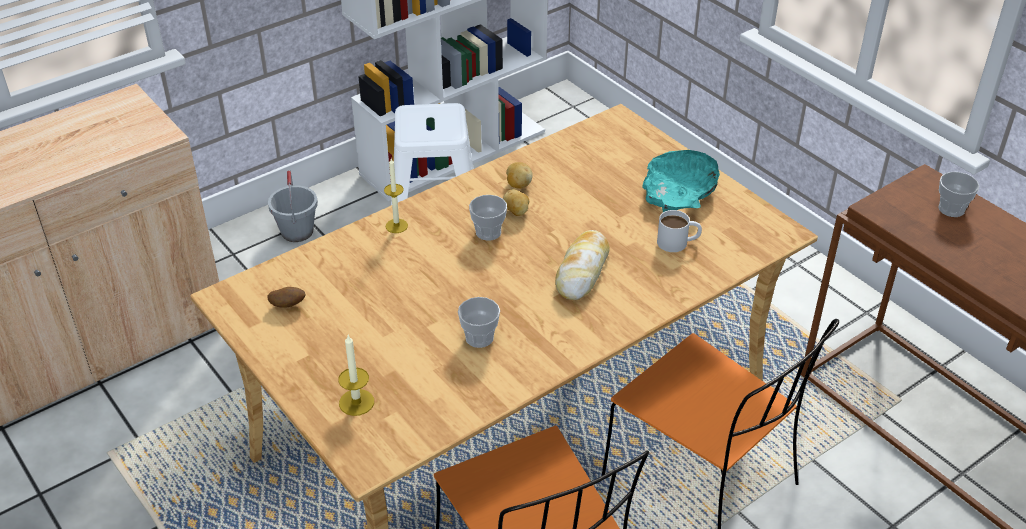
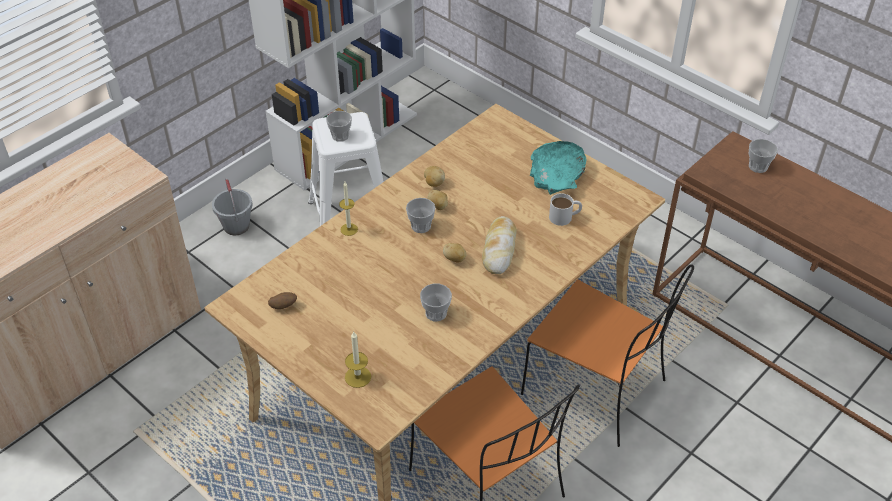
camera: 10 degrees left, 5 degrees up
none -> cup [326,111,352,142]
none -> potato [443,243,467,263]

